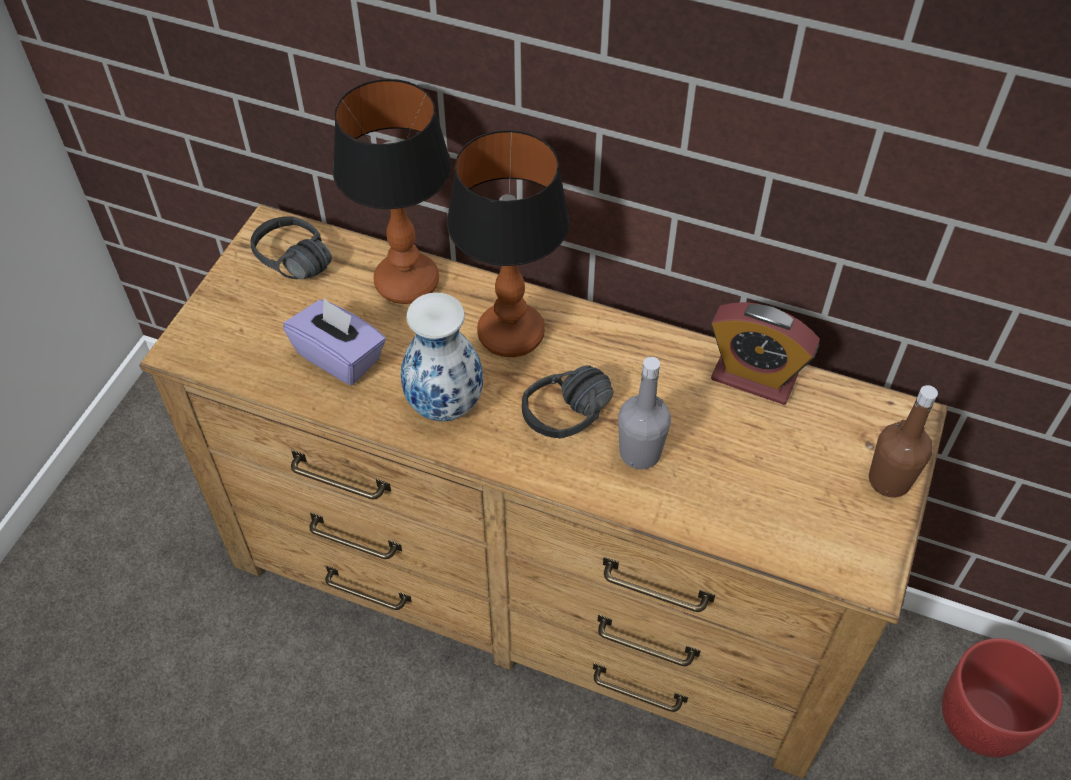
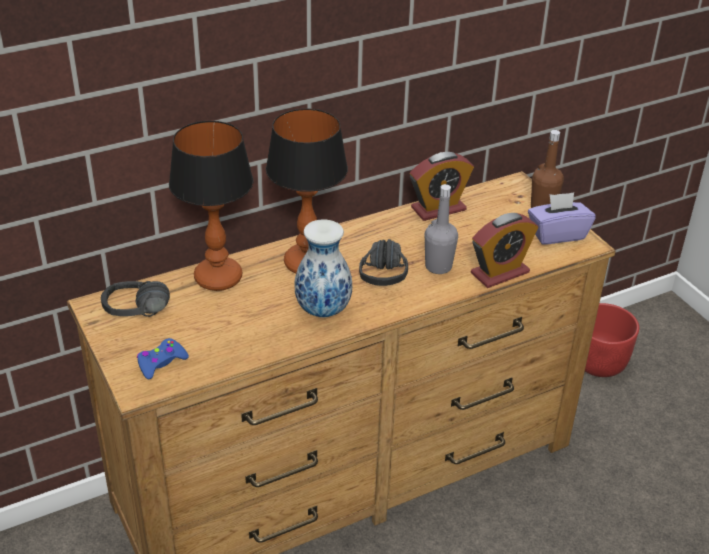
camera: 50 degrees left, 15 degrees down
purple tissue box [283,298,386,386] -> purple tissue box moved to [528,192,596,245]
none -> blue game controller [137,338,189,379]
none -> alarm clock [471,213,538,288]

